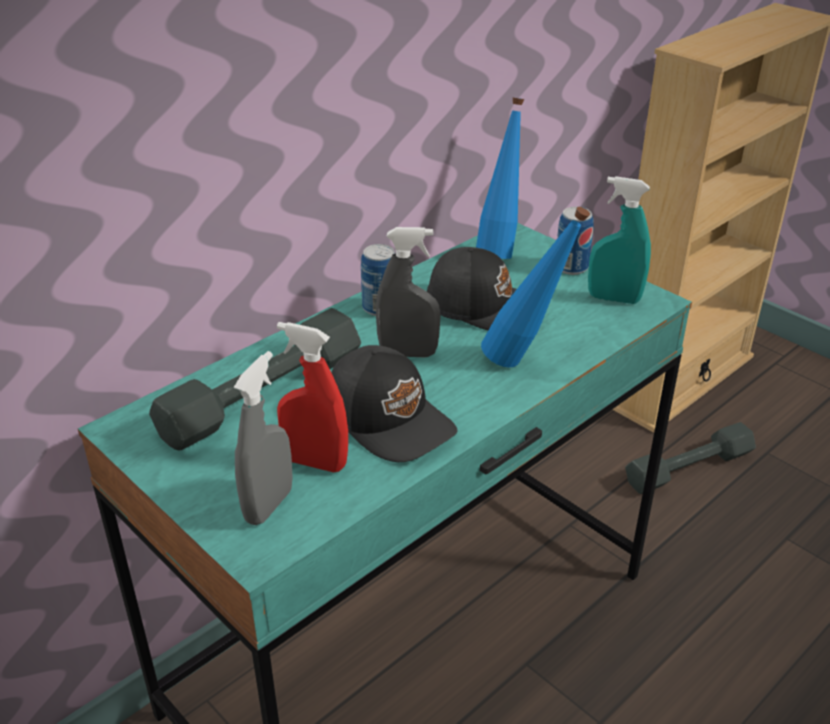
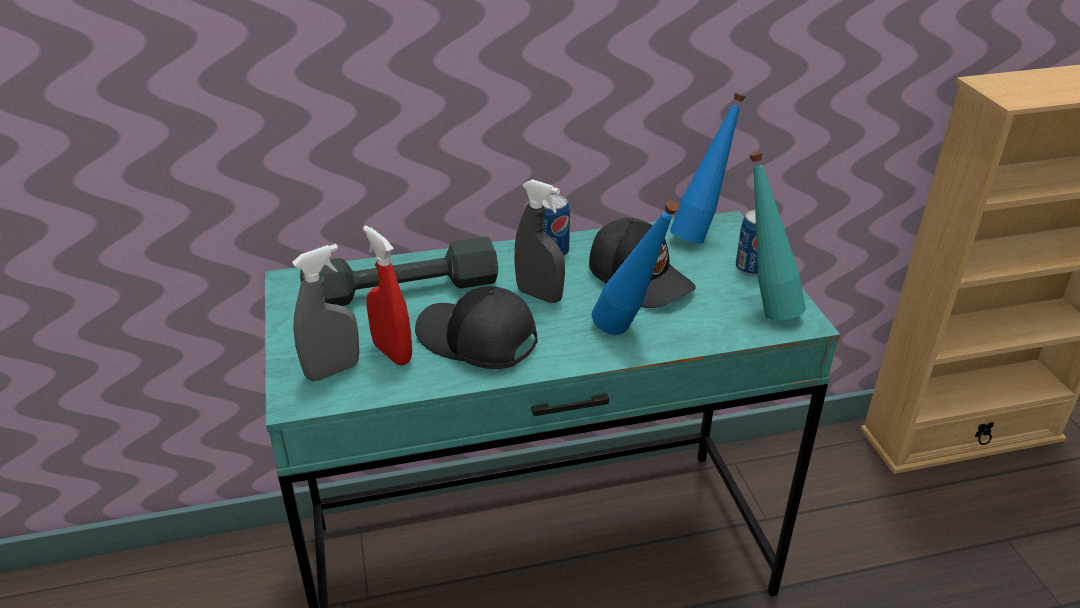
camera: 30 degrees right, 0 degrees up
black cap [331,345,457,462] -> black cap turned 135 degrees clockwise [415,286,537,369]
turquoise spray bottle [588,176,651,304] -> turquoise bottle [749,152,806,321]
grey dumbbell [625,422,756,494] -> none

